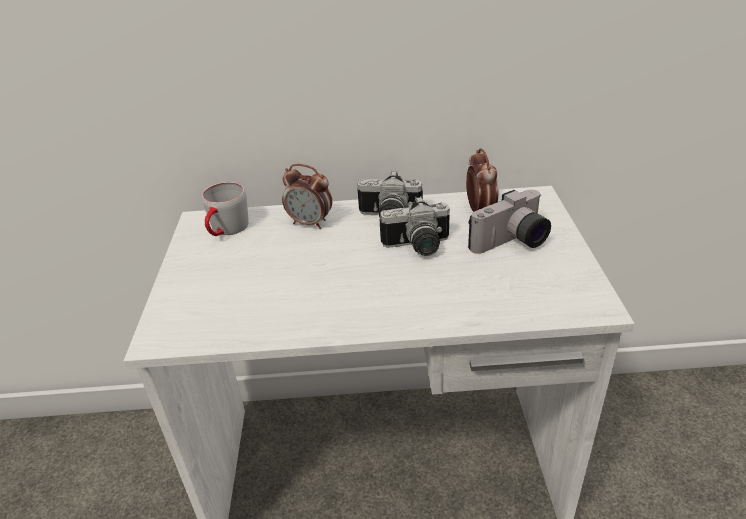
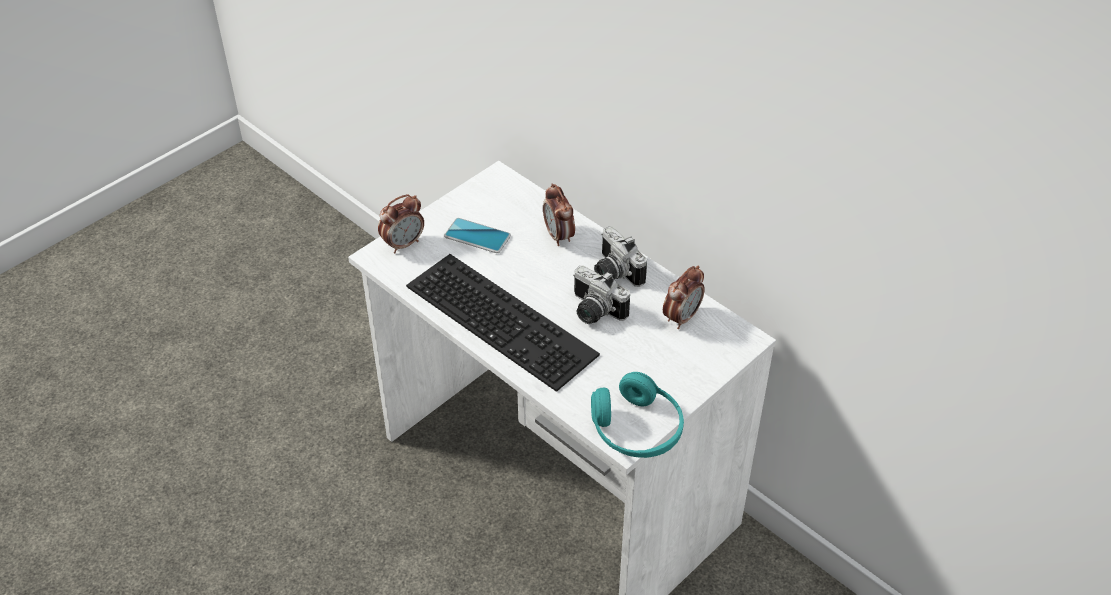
camera: 45 degrees right, 10 degrees up
grey mug [202,182,249,236] -> none
camera [468,190,551,254] -> none
none -> alarm clock [378,194,424,254]
none -> keyboard [406,254,600,392]
none -> phone [444,218,511,253]
none -> turquoise headphones [591,372,684,458]

